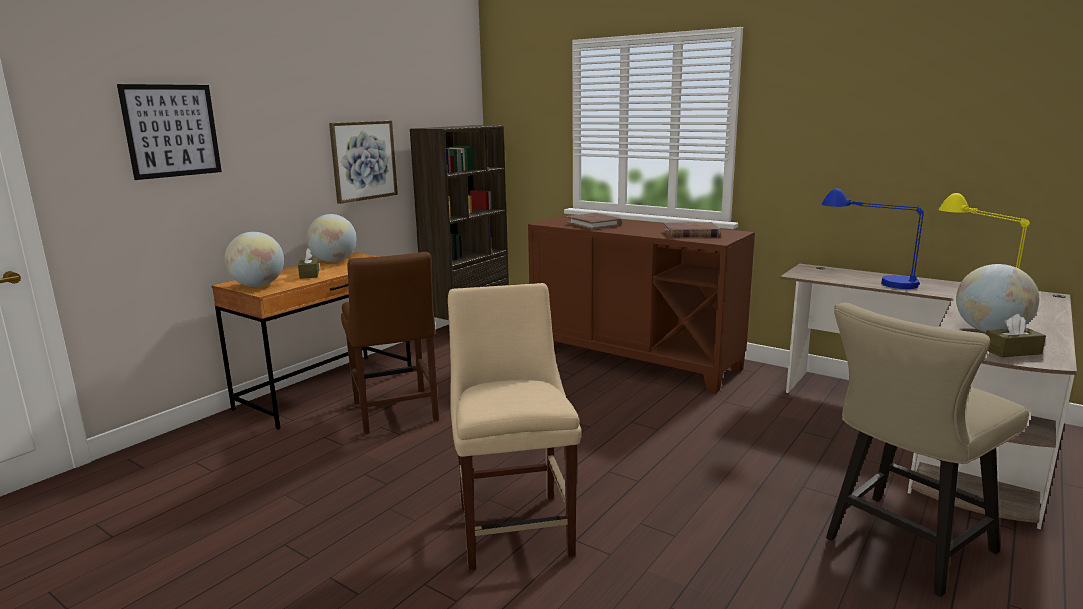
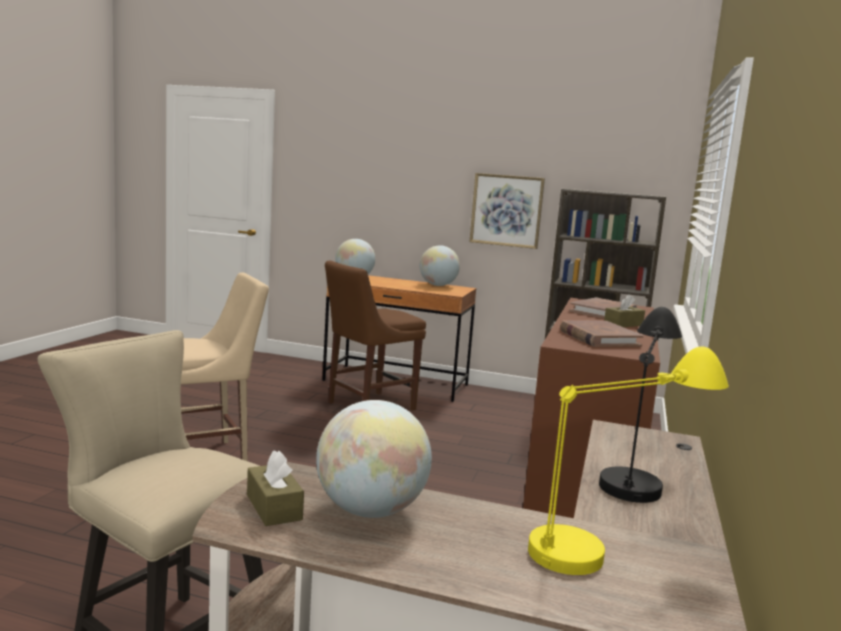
camera: 70 degrees right, 5 degrees down
picture [117,84,222,180] -> none
brown tissue box [298,248,319,279] -> brown tissue box moved to [604,294,645,327]
blue table lamp [822,188,924,289] -> black table lamp [599,307,682,503]

